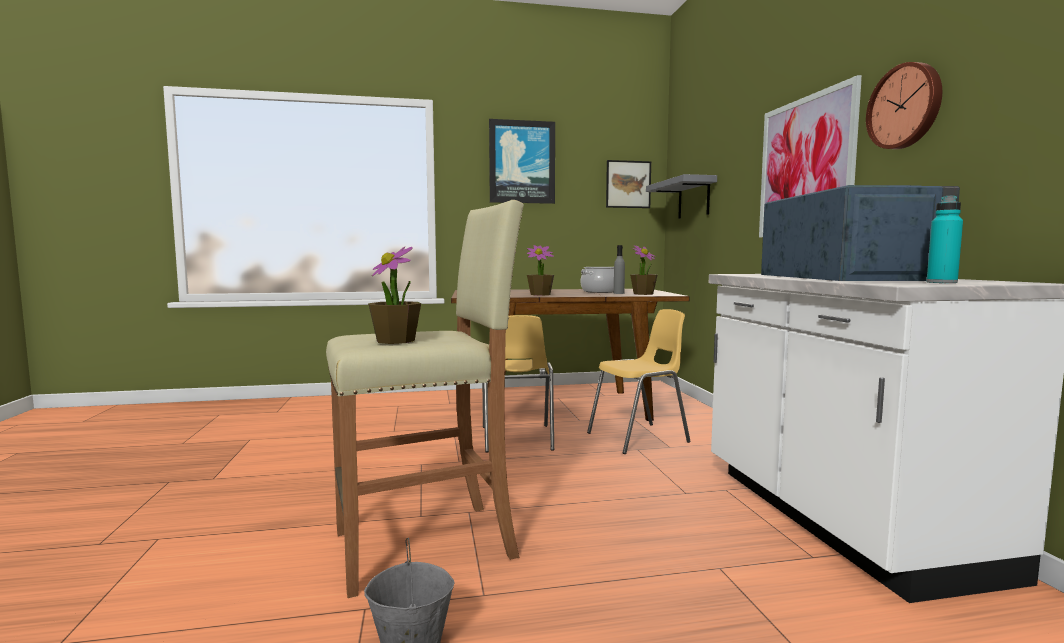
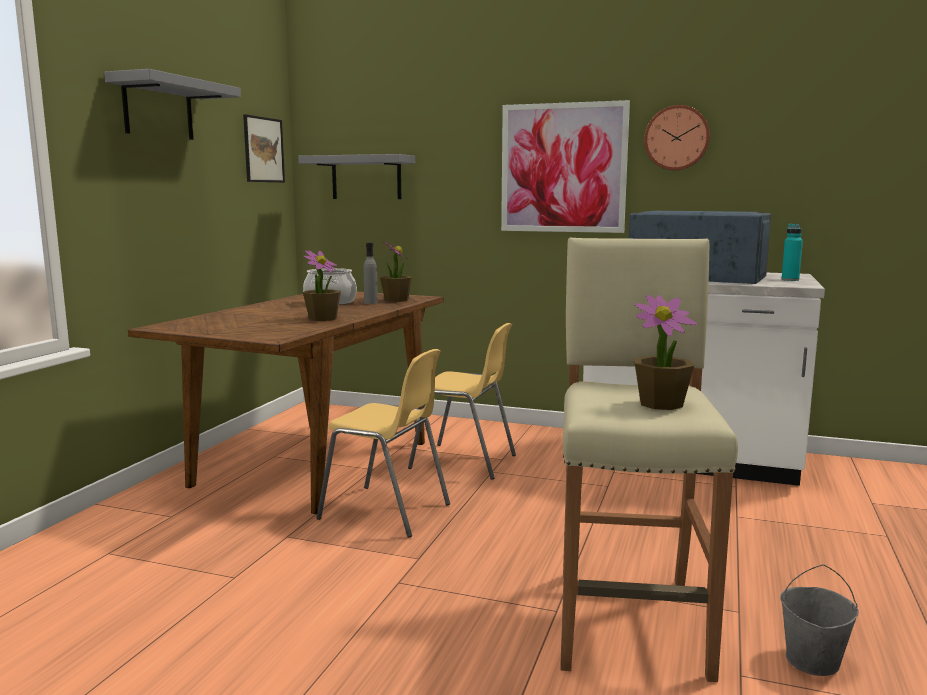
camera: 60 degrees left, 5 degrees up
picture [489,119,555,204] -> grey shelf [104,69,241,140]
yellow chair [587,309,691,454] -> yellow chair turned 105 degrees clockwise [408,323,516,480]

